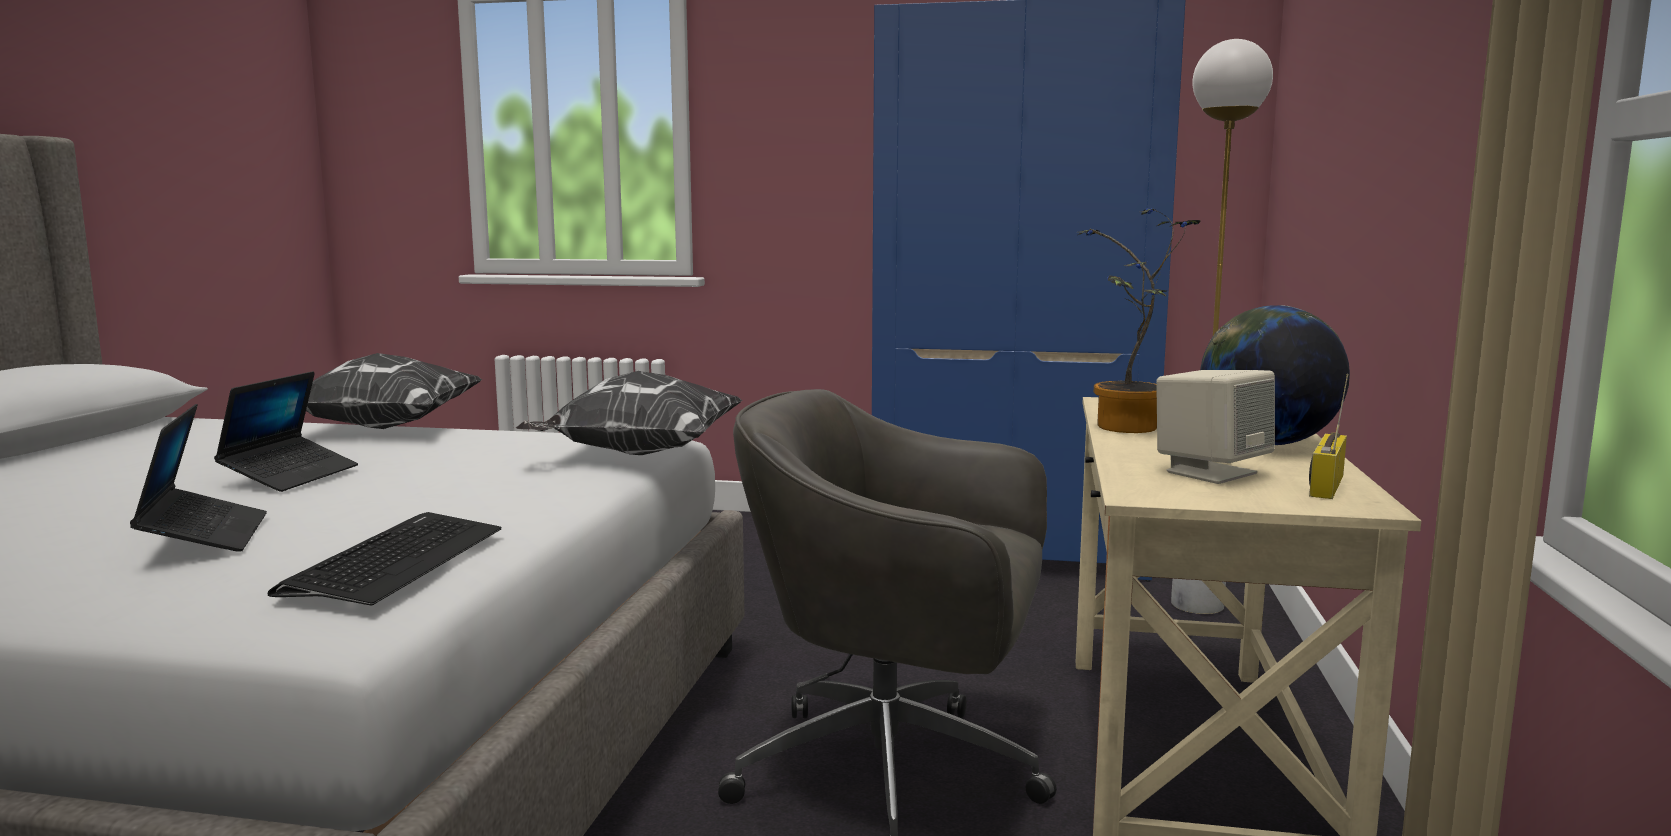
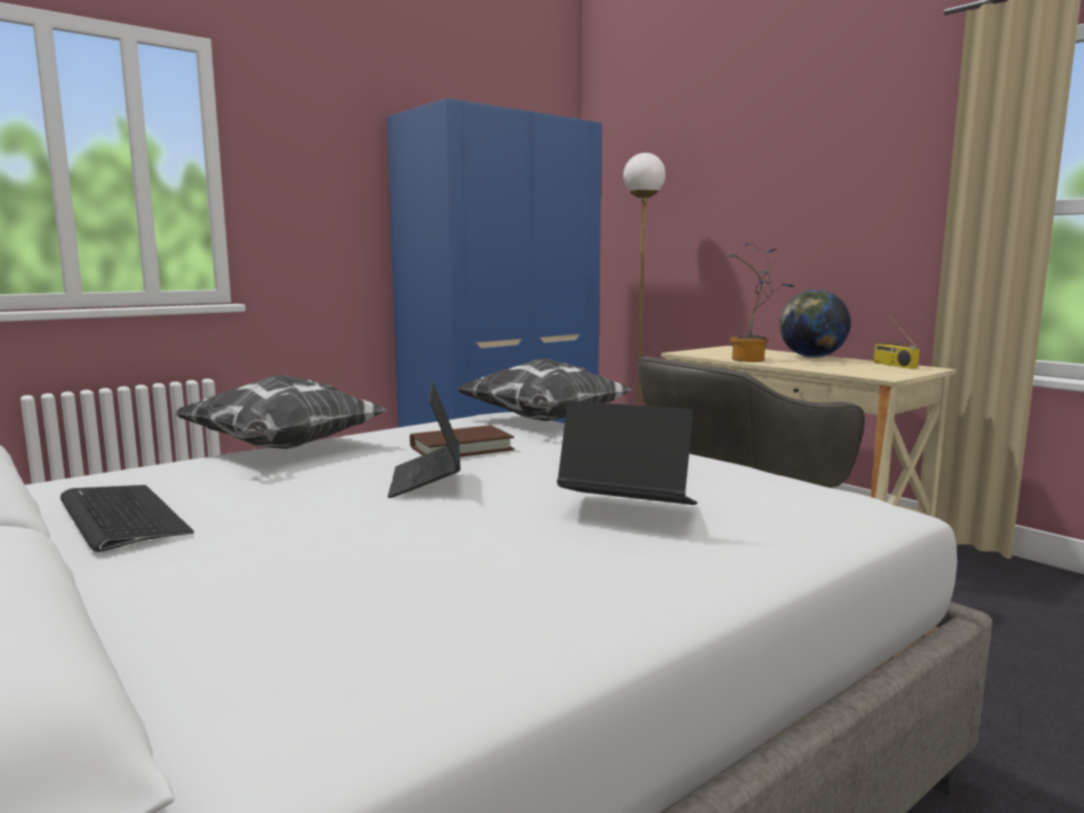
camera: 50 degrees left, 0 degrees up
laptop [214,371,358,492] -> laptop turned 150 degrees counterclockwise [388,382,461,498]
keyboard [268,512,502,605] -> keyboard moved to [60,485,194,552]
beige speaker [1156,370,1275,484] -> none
none -> brown book [410,425,514,457]

